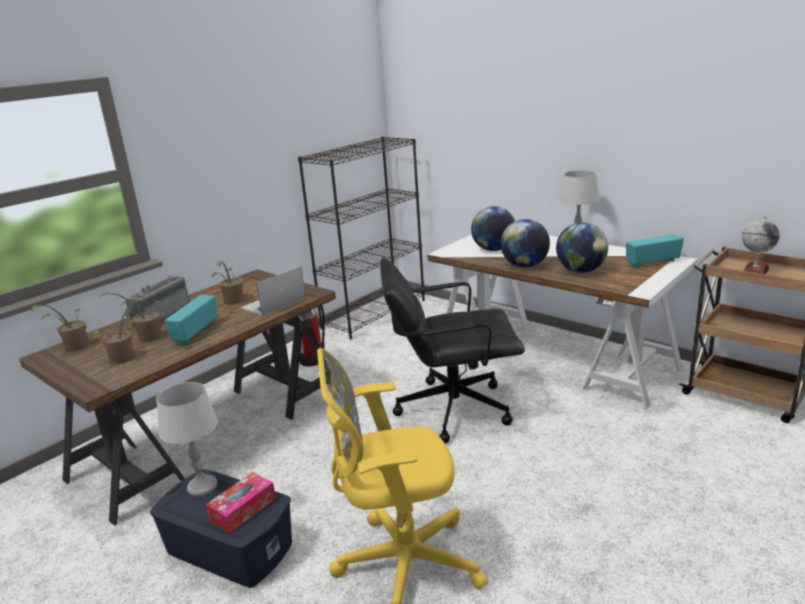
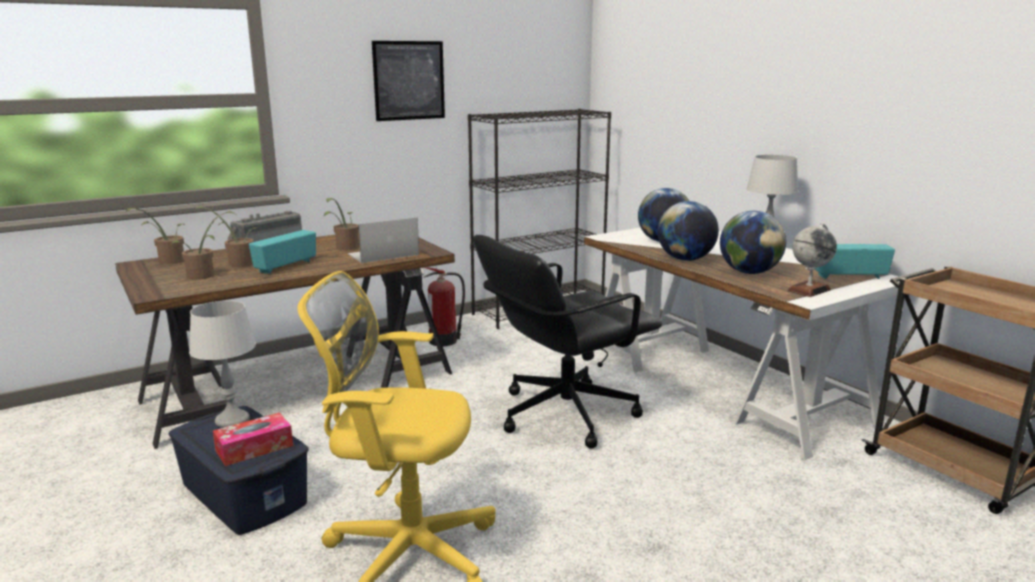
camera: 15 degrees right, 5 degrees down
black office chair [380,258,525,443] -> black office chair turned 45 degrees counterclockwise [473,235,662,449]
globe [742,216,780,274] -> globe moved to [787,223,837,297]
none -> picture [372,41,445,121]

